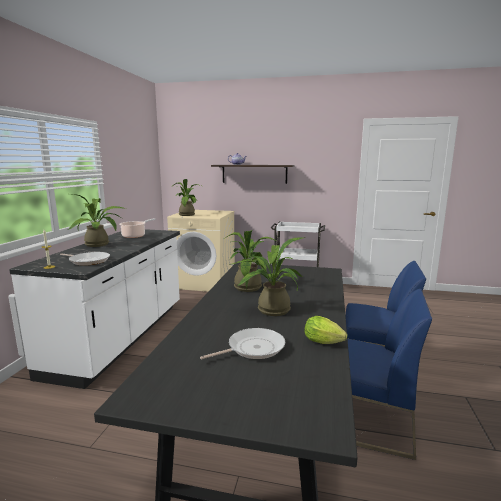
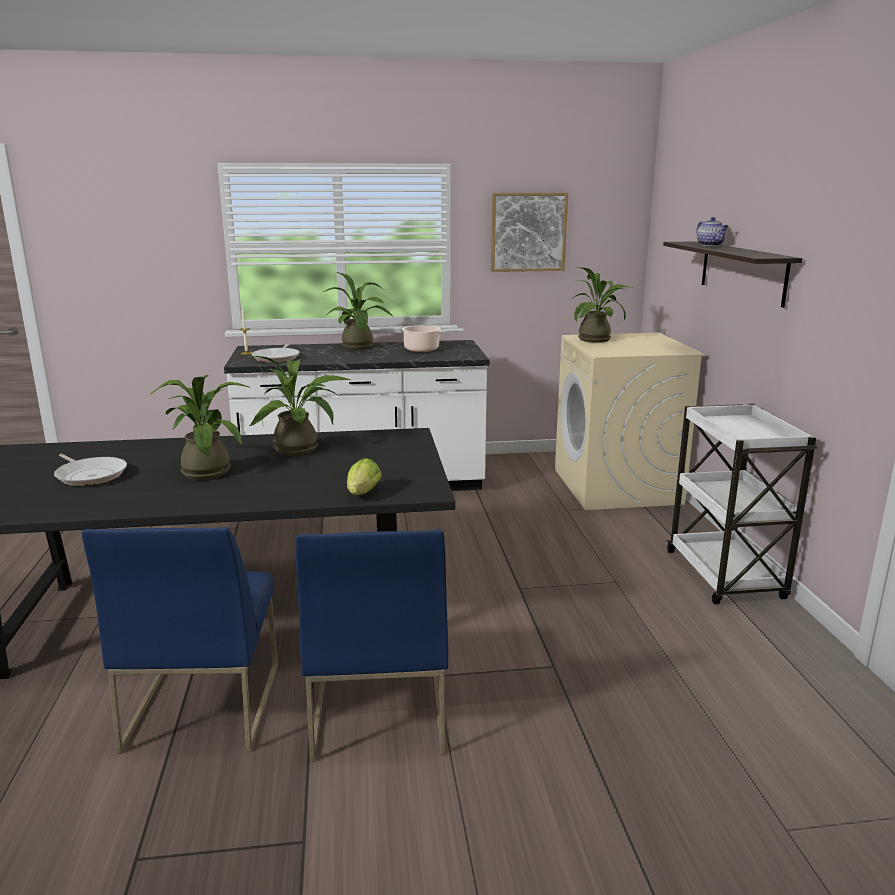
camera: 70 degrees right, 5 degrees up
lettuce [304,316,347,344] -> lettuce moved to [347,458,382,495]
none -> picture [491,193,568,272]

